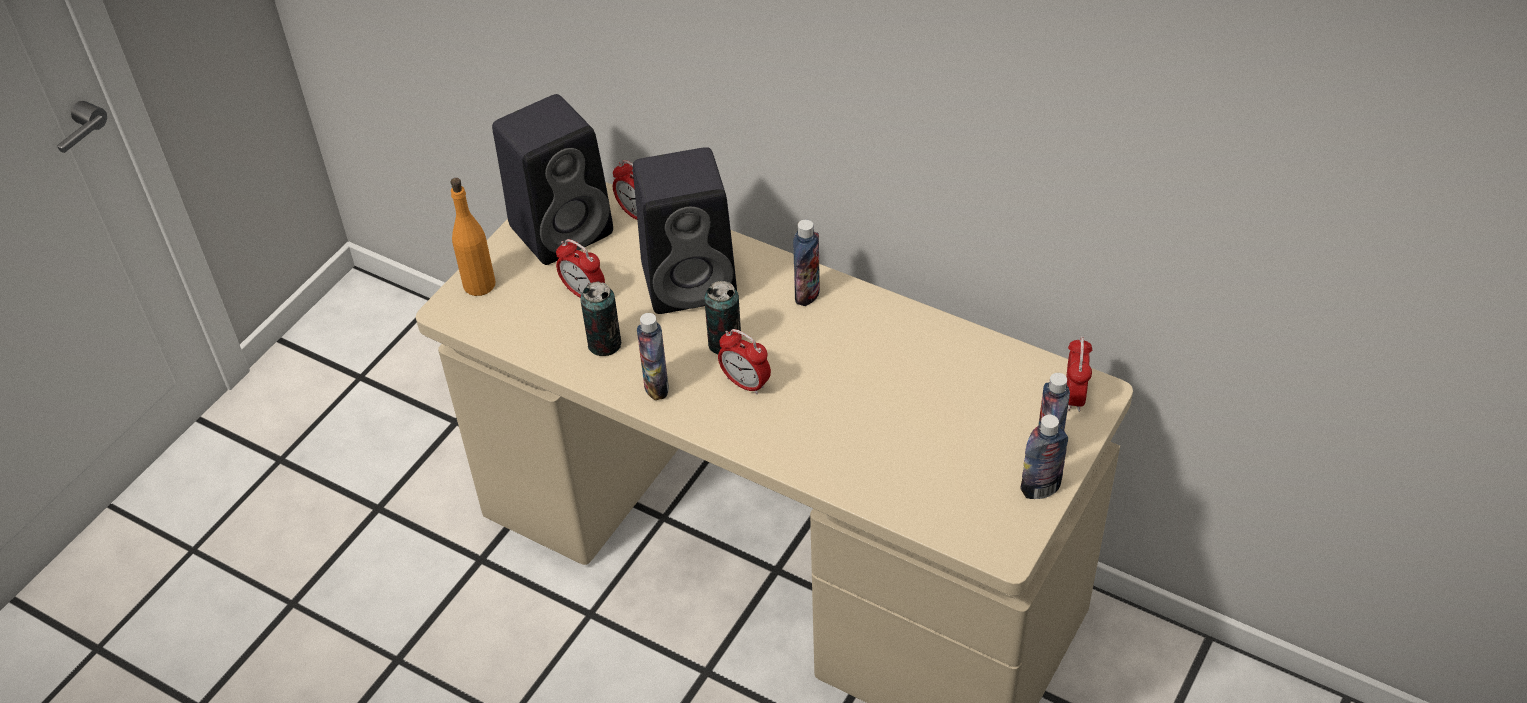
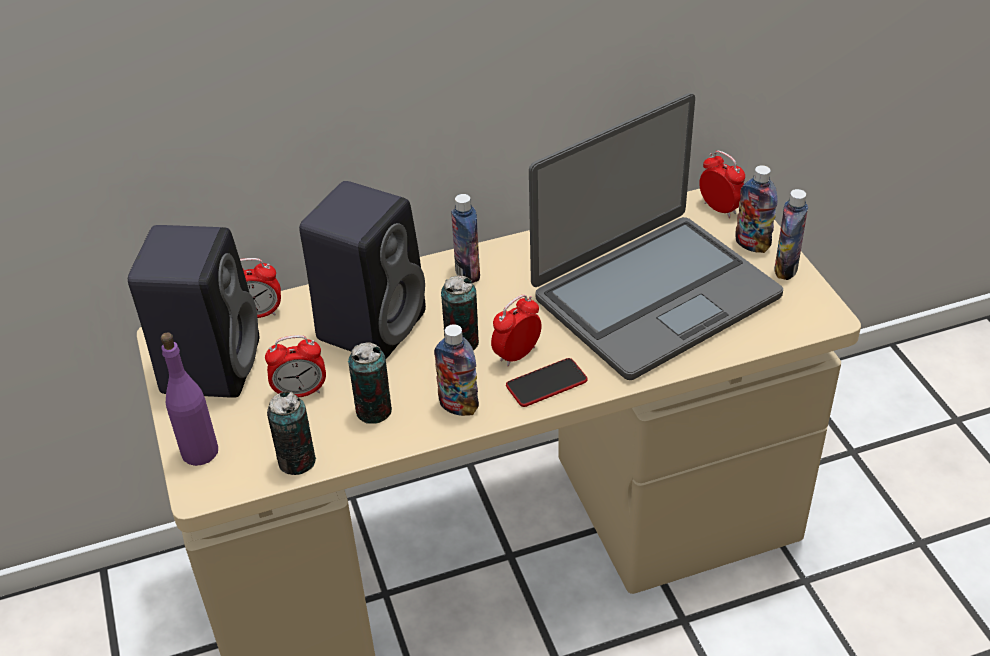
camera: 50 degrees left, 5 degrees down
orange bottle [450,178,495,296] -> purple bottle [161,332,218,466]
alarm clock [718,329,771,395] -> alarm clock turned 150 degrees clockwise [491,294,542,366]
none -> can [267,391,316,475]
none -> phone [506,358,588,407]
none -> laptop [529,93,783,380]

